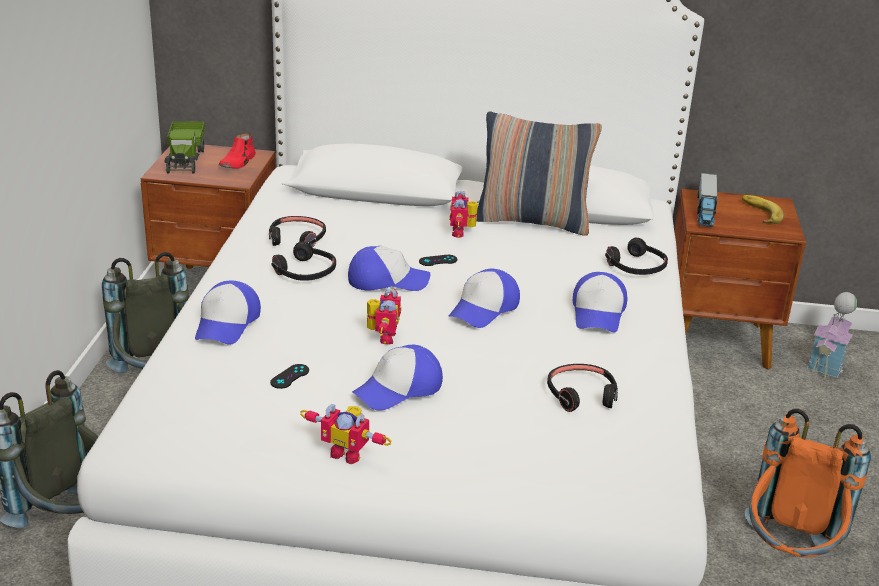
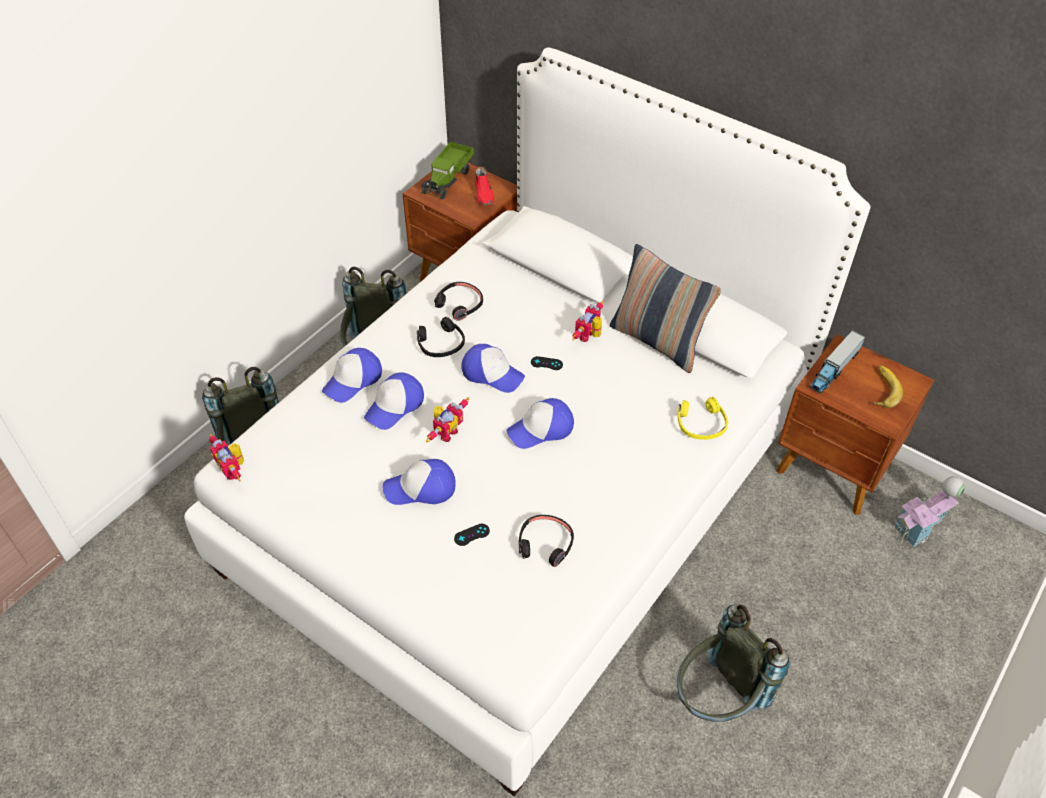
camera: 30 degrees right, 20 degrees up
red shoe [219,133,256,168] -> red shoe turned 60 degrees counterclockwise [475,166,494,205]
black game controller [270,364,309,389] -> black game controller moved to [454,524,490,546]
toy robot [300,404,392,464] -> toy robot moved to [209,434,244,482]
cap [573,272,627,333] -> cap moved to [364,373,424,430]
black headphones [605,237,668,275] -> yellow headphones [678,397,728,440]
orange backpack [744,409,871,557] -> grey backpack [677,603,790,722]

